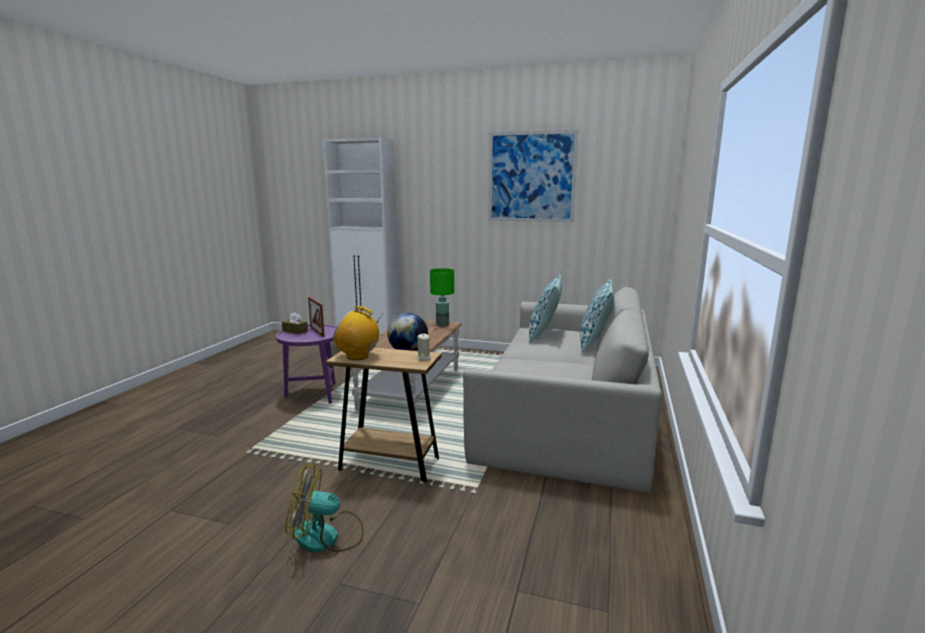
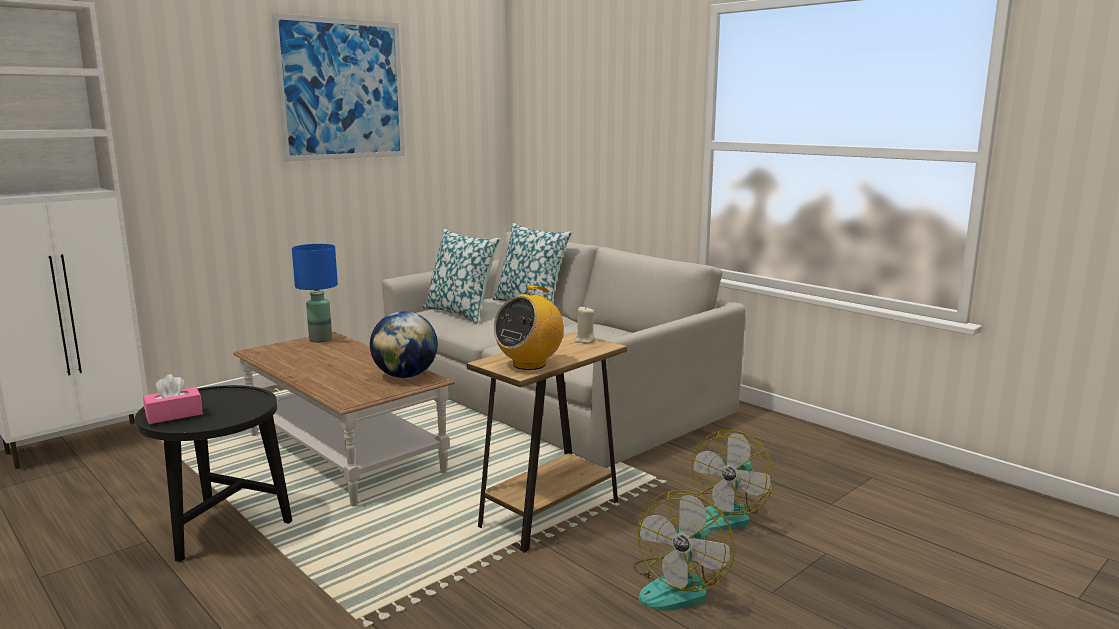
camera: 60 degrees left, 0 degrees up
purple side table [276,325,337,404] -> black side table [135,385,292,562]
brown tissue box [282,312,308,334] -> pink tissue box [143,374,203,424]
picture frame [308,297,325,337] -> none
green table lamp [430,268,454,326] -> blue table lamp [292,244,338,343]
none -> fan [689,430,775,530]

